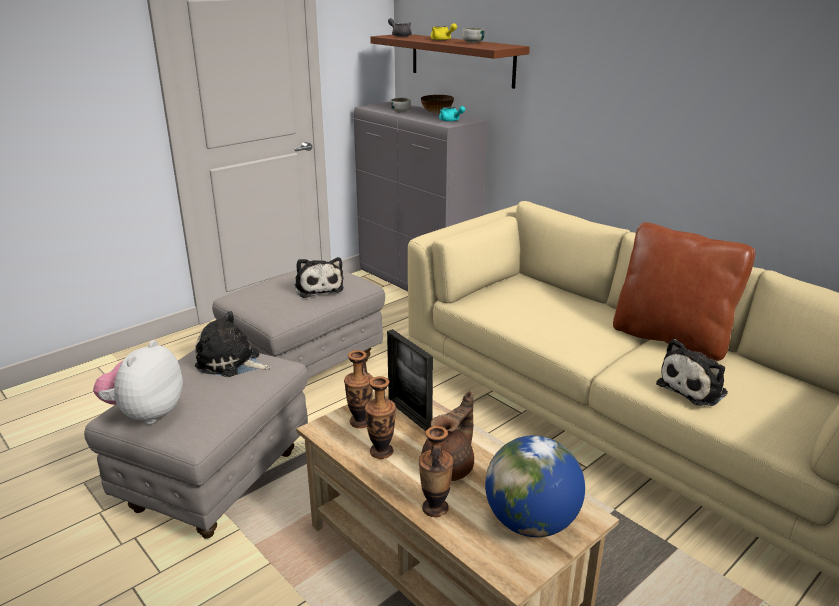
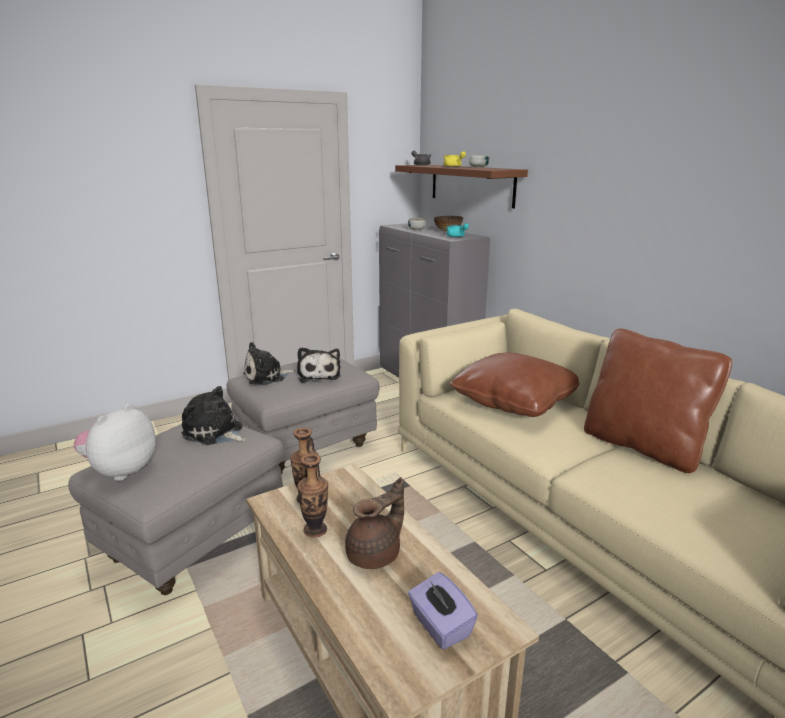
camera: 10 degrees right, 5 degrees down
picture frame [387,329,433,431] -> none
vase [419,426,453,517] -> none
globe [485,435,585,537] -> purple tissue box [408,572,478,650]
plush toy [656,339,728,406] -> plush toy moved to [243,342,296,385]
none -> brown pillow [450,353,580,417]

